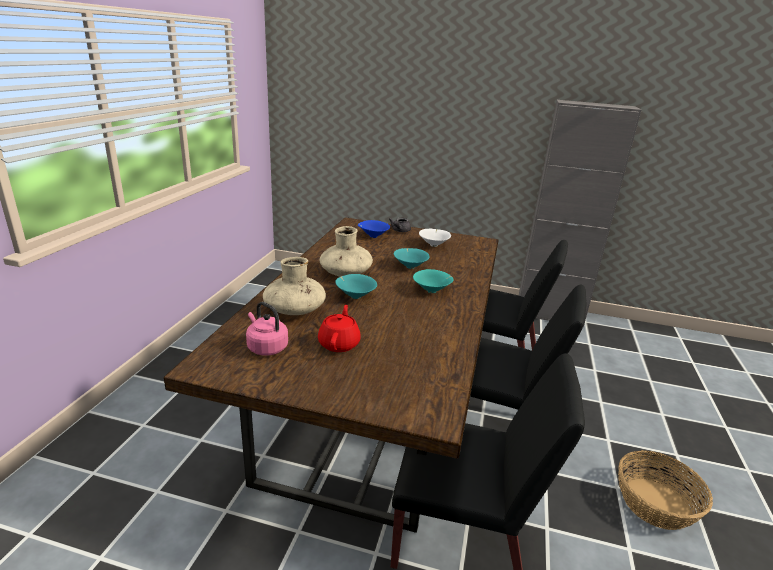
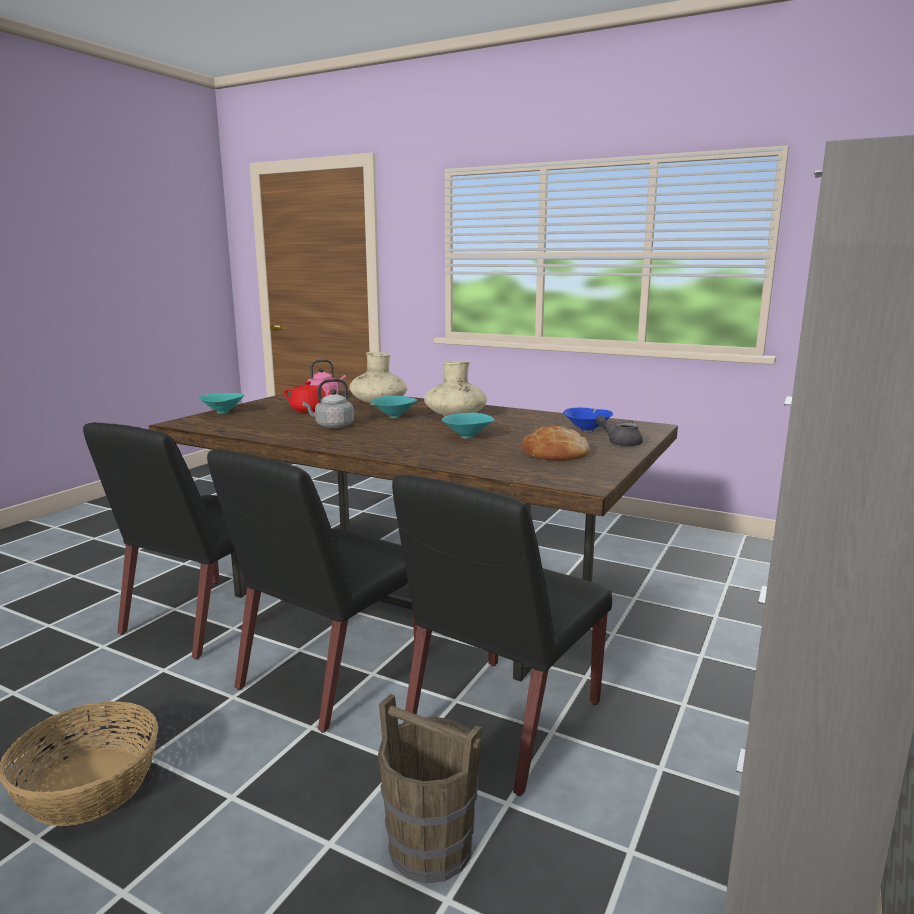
camera: 105 degrees right, 10 degrees down
turquoise bowl [413,269,454,293] -> turquoise bowl moved to [198,393,244,413]
white bowl [419,229,451,247] -> bread [522,426,590,461]
none -> grey kettle [303,379,354,428]
none -> brown bucket [378,694,482,884]

